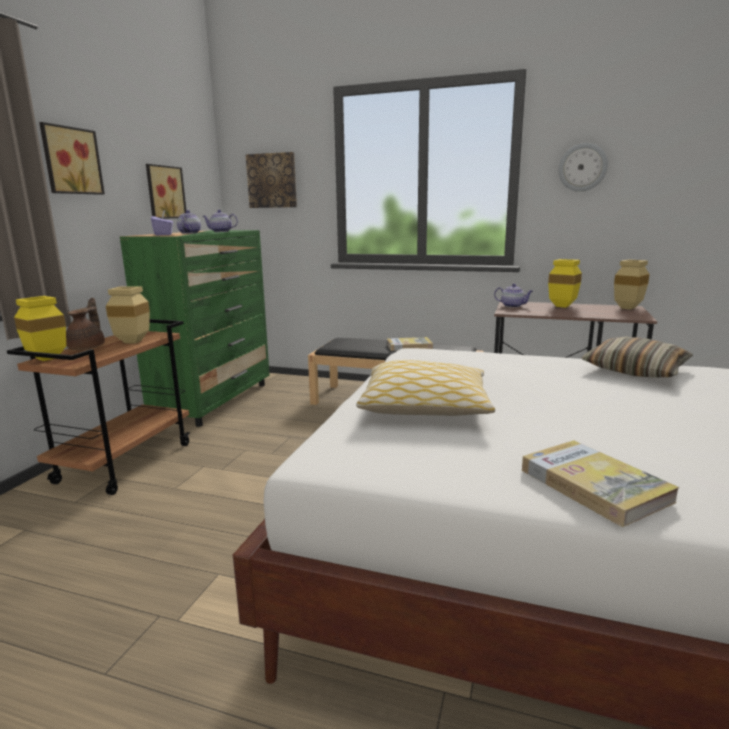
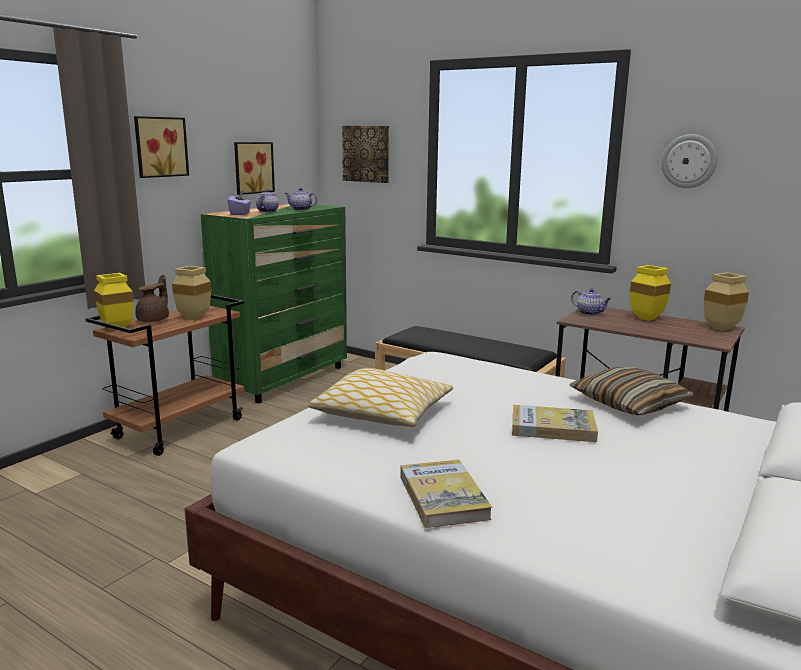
camera: 15 degrees right, 0 degrees up
book [387,337,433,351] -> book moved to [512,405,598,442]

